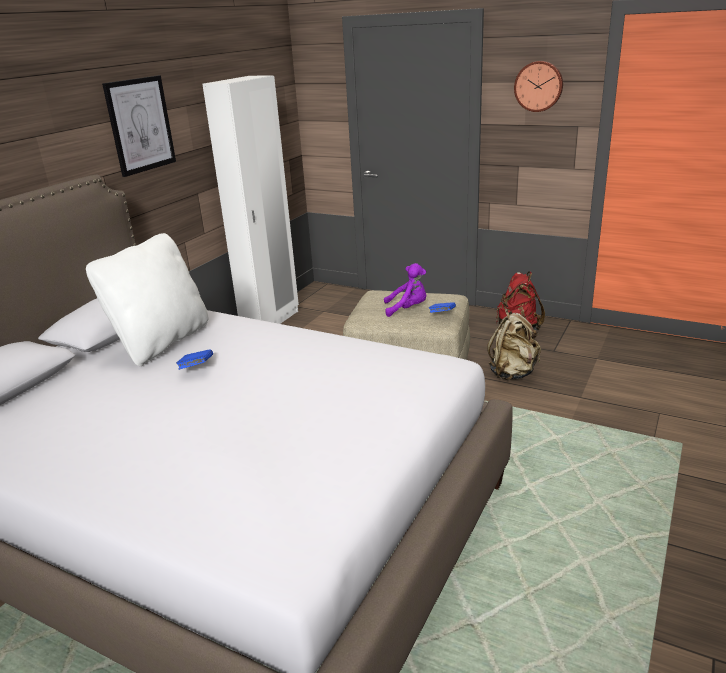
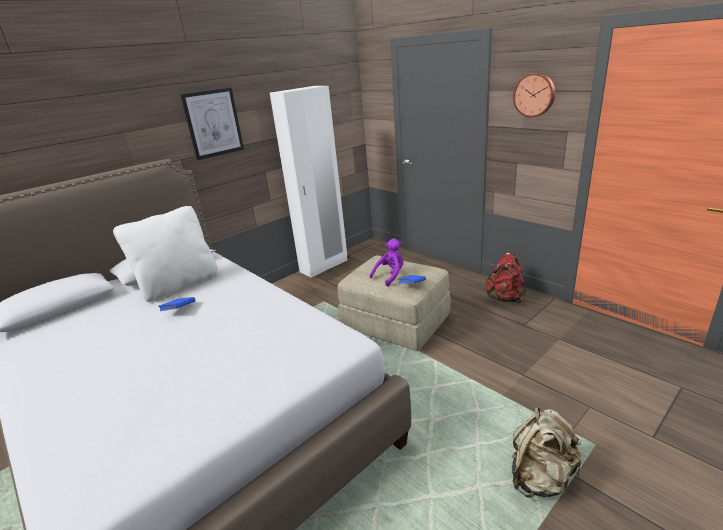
camera: 20 degrees right, 0 degrees up
purple plush toy [384,263,426,317] -> purple plush toy turned 60 degrees counterclockwise [369,238,404,287]
beige backpack [487,309,541,380] -> beige backpack moved to [512,407,581,498]

